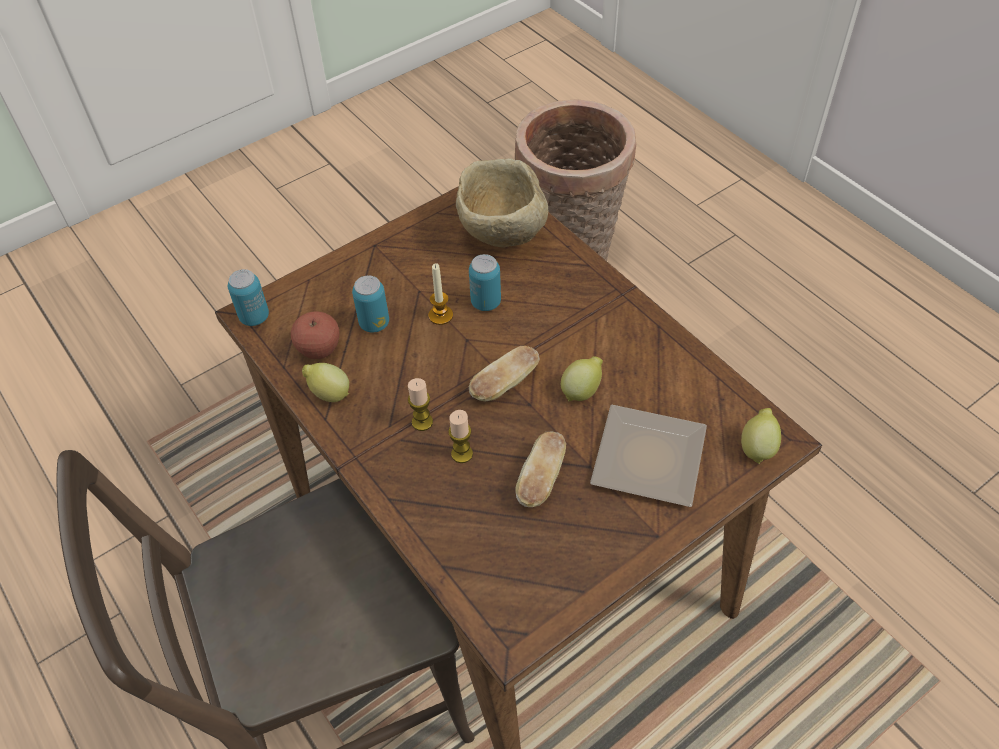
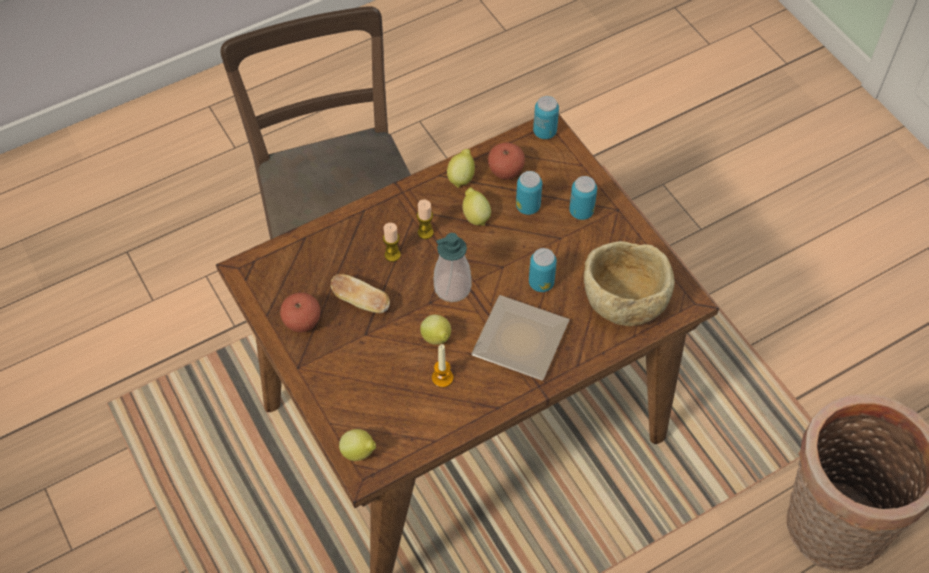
camera: 95 degrees right, 5 degrees up
candle [429,263,453,325] -> candle moved to [432,344,453,388]
bread [469,346,540,402] -> soap dispenser [434,233,471,302]
plate [590,405,707,507] -> plate moved to [471,295,569,380]
none -> apple [280,293,320,332]
none -> lemon [462,187,491,226]
none -> can [569,176,597,220]

